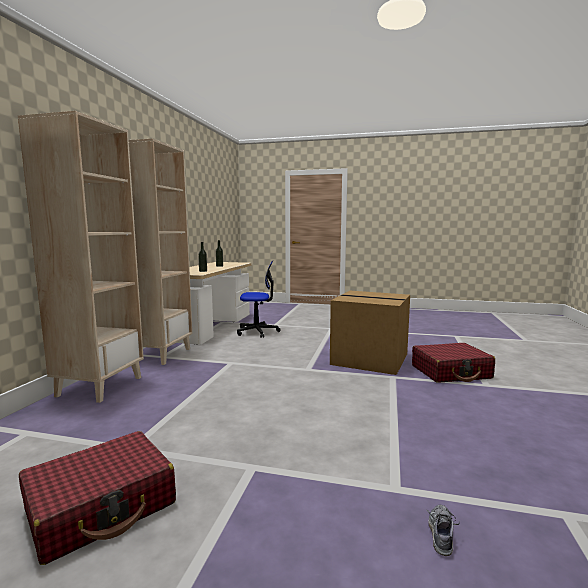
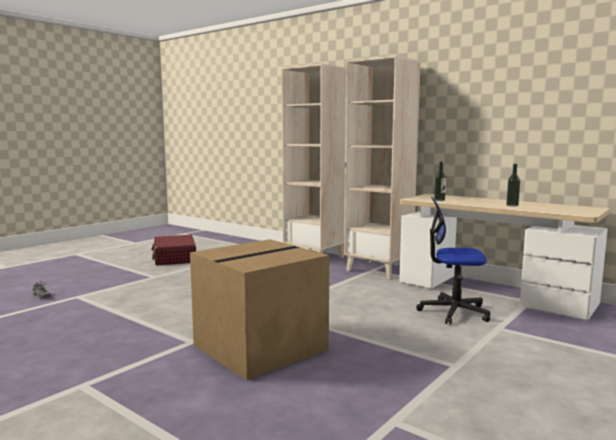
camera: 115 degrees right, 0 degrees up
office chair [237,261,281,338] -> office chair turned 75 degrees clockwise [416,197,490,325]
red suitcase [412,343,495,383] -> none

